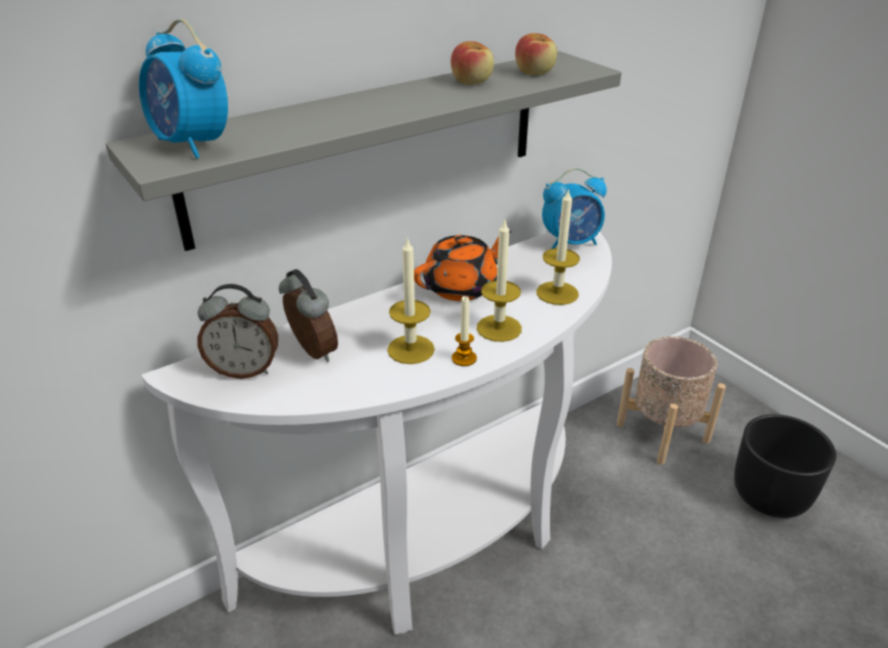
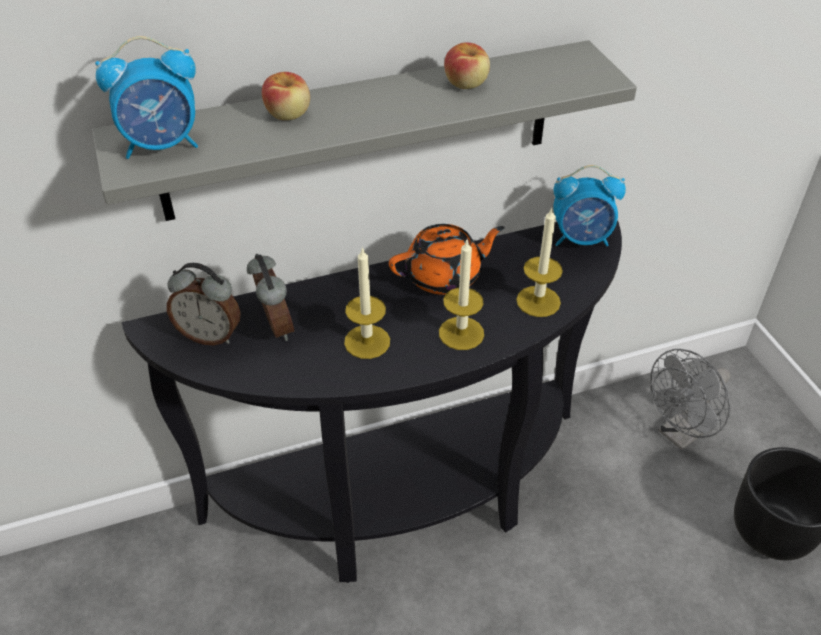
camera: 15 degrees right, 10 degrees up
alarm clock [139,19,228,159] -> alarm clock turned 75 degrees counterclockwise [95,36,198,159]
white console table [141,232,612,635] -> black console table [122,220,622,583]
candle [452,296,477,366] -> none
apple [515,33,557,75] -> apple moved to [262,72,310,120]
beige planter [617,336,726,465] -> grey fan [650,349,730,450]

